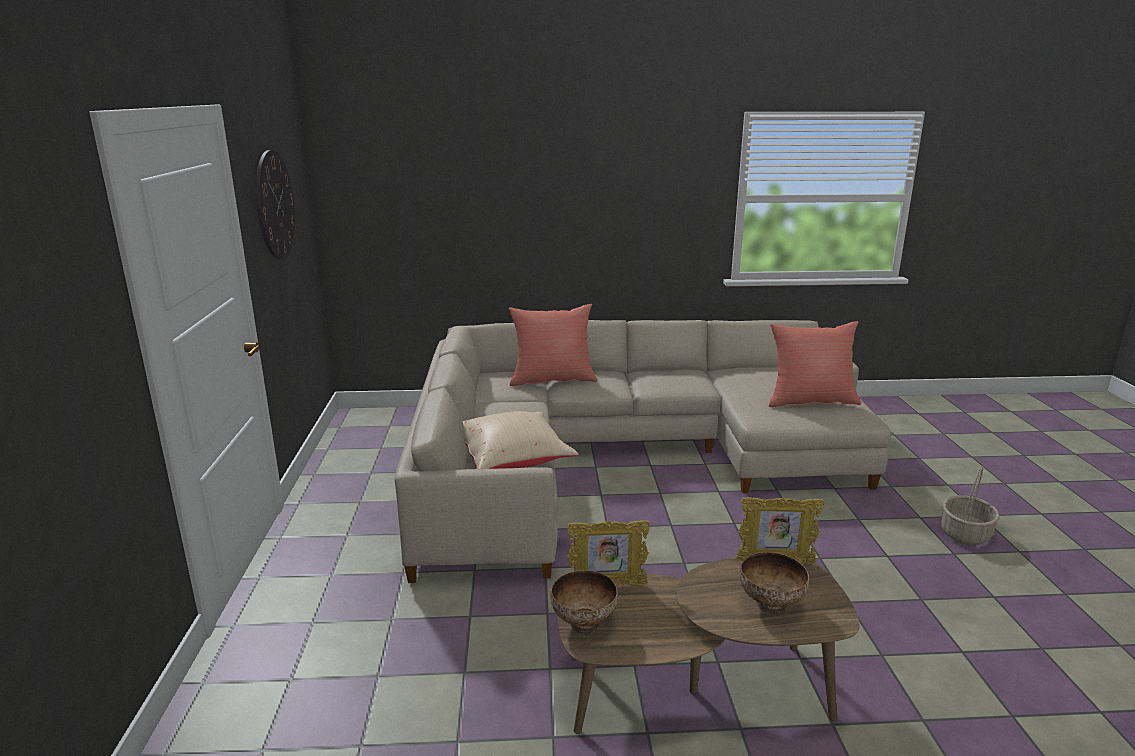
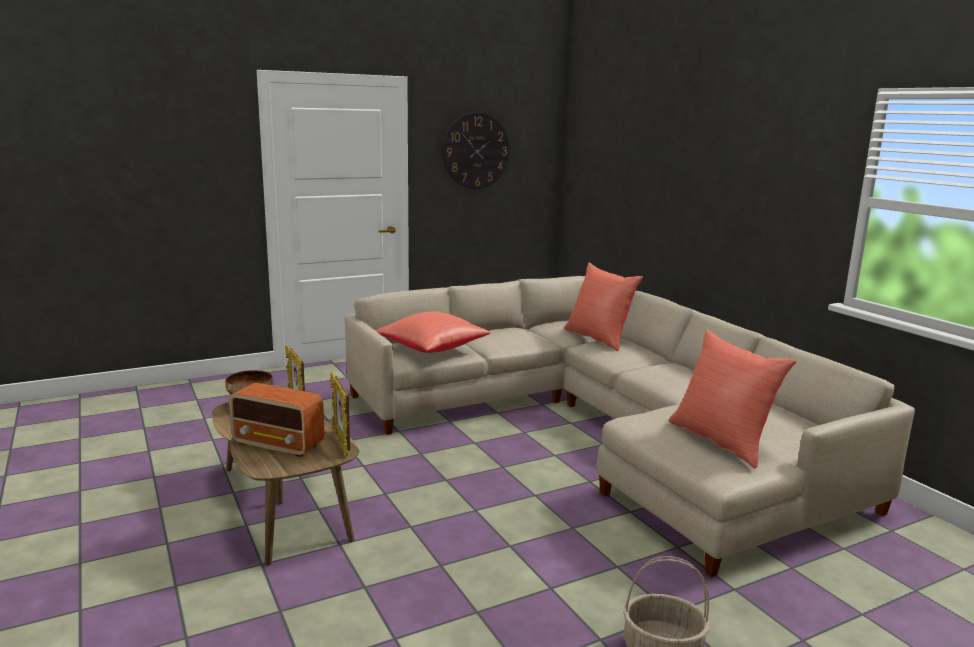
camera: 65 degrees right, 5 degrees down
beige pillow [462,411,578,469] -> red pillow [375,311,490,353]
bowl [740,552,809,614] -> radio [229,383,325,457]

